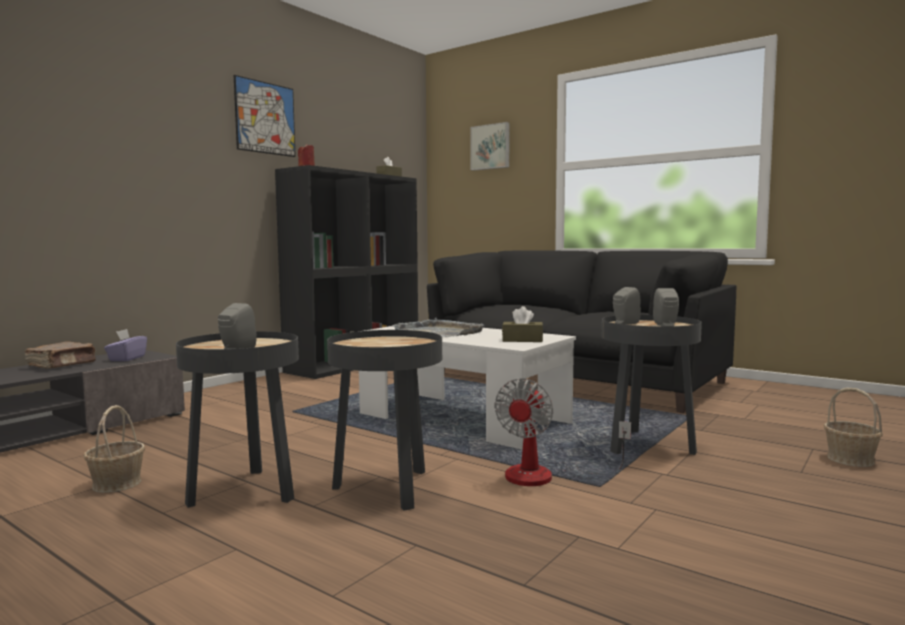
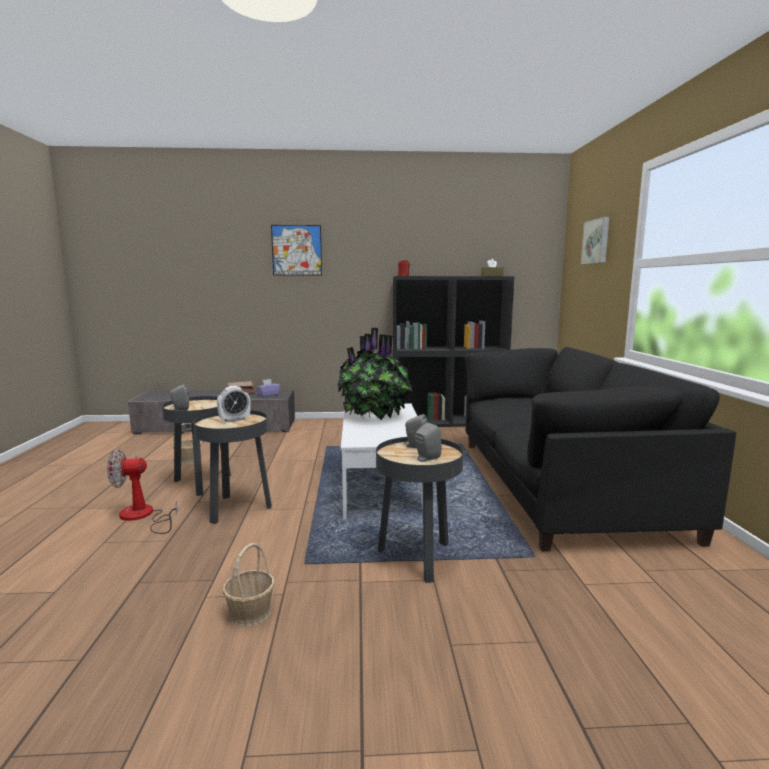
camera: 50 degrees right, 5 degrees up
picture [234,75,296,157] -> picture moved to [271,225,322,276]
grey tray [392,318,484,337] -> potted plant [337,328,413,420]
fan [494,378,631,486] -> fan moved to [107,449,178,534]
brown tissue box [502,306,543,342] -> none
basket [824,388,883,467] -> basket moved to [223,543,274,627]
none -> alarm clock [217,386,251,422]

